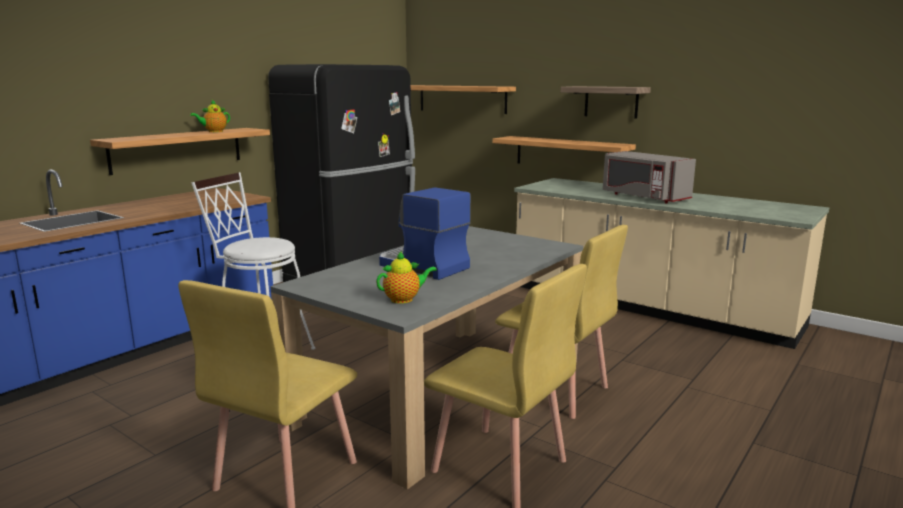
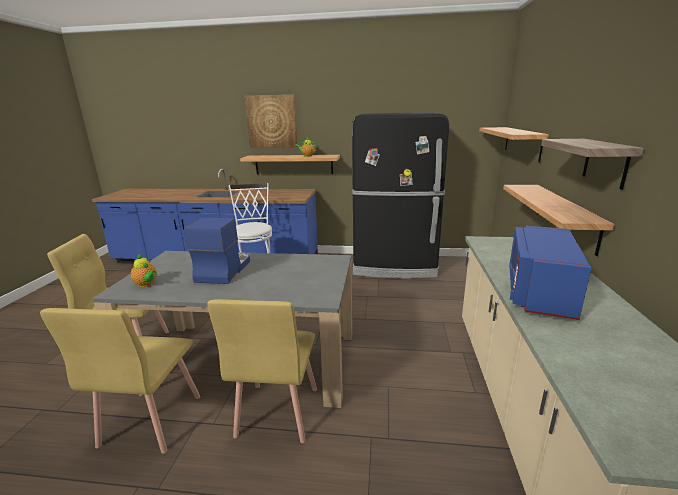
camera: 60 degrees right, 5 degrees up
grey microwave [603,151,696,204] -> blue microwave [509,226,592,320]
none -> picture [245,95,297,147]

